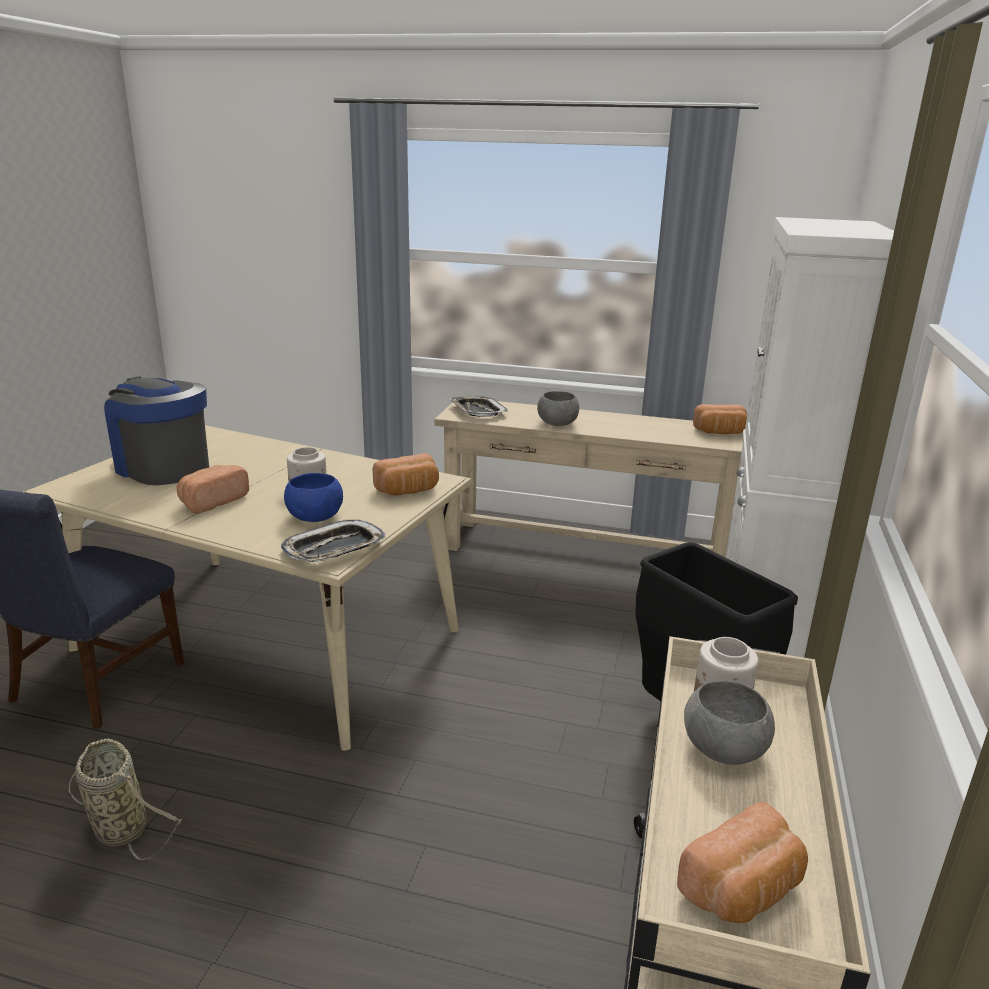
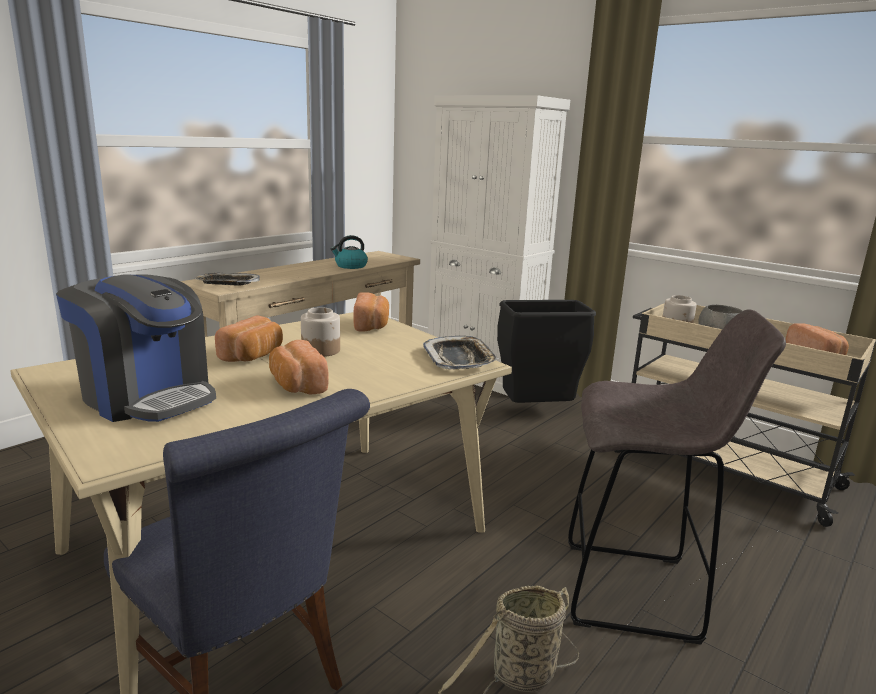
camera: 65 degrees left, 5 degrees down
coffee machine [104,376,209,485] -> coffee machine turned 120 degrees counterclockwise [56,274,216,422]
blue bowl [284,473,343,522] -> none
grey bowl [537,391,579,426] -> none
bread [693,404,747,434] -> bread moved to [215,316,283,362]
none -> kettle [331,235,368,269]
none -> grey stool [568,309,786,645]

